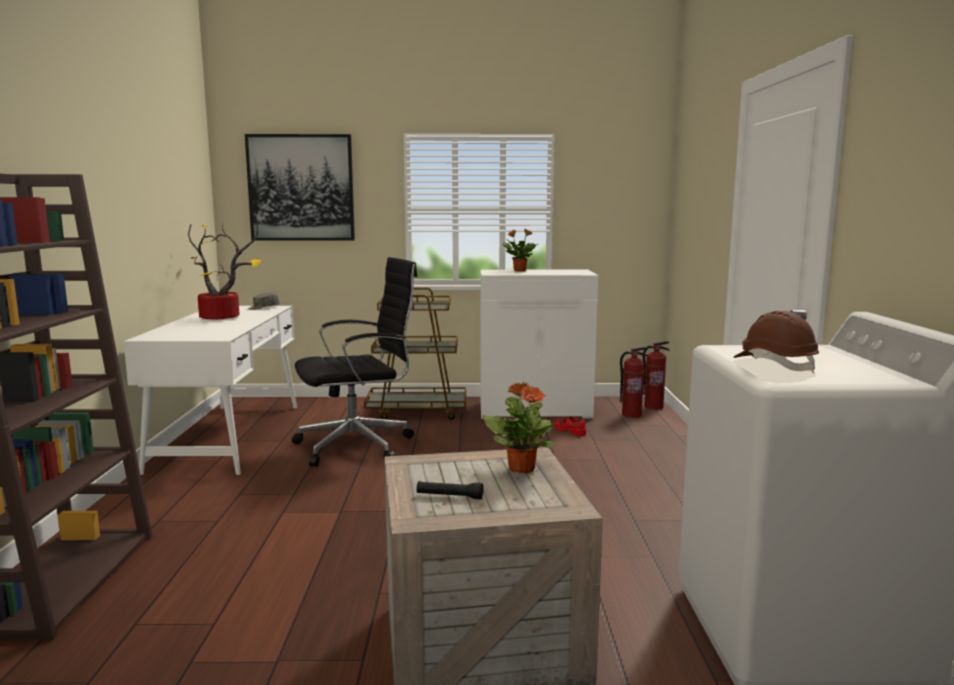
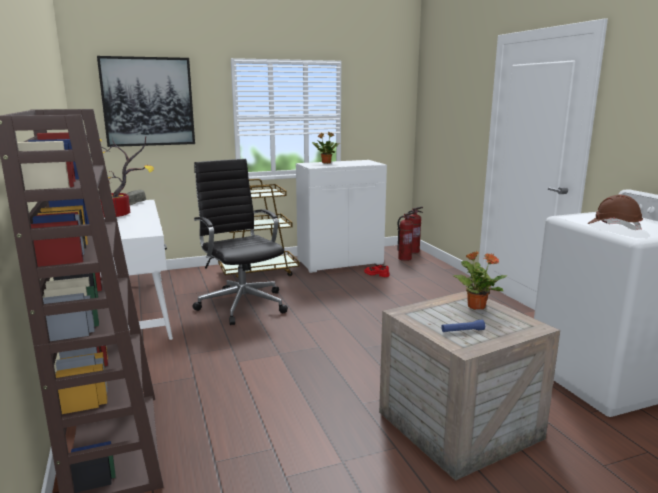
camera: 20 degrees left, 5 degrees up
black office chair [292,257,417,467] -> black office chair turned 75 degrees counterclockwise [193,159,288,325]
black flashlight [417,482,483,499] -> blue flashlight [441,320,485,332]

